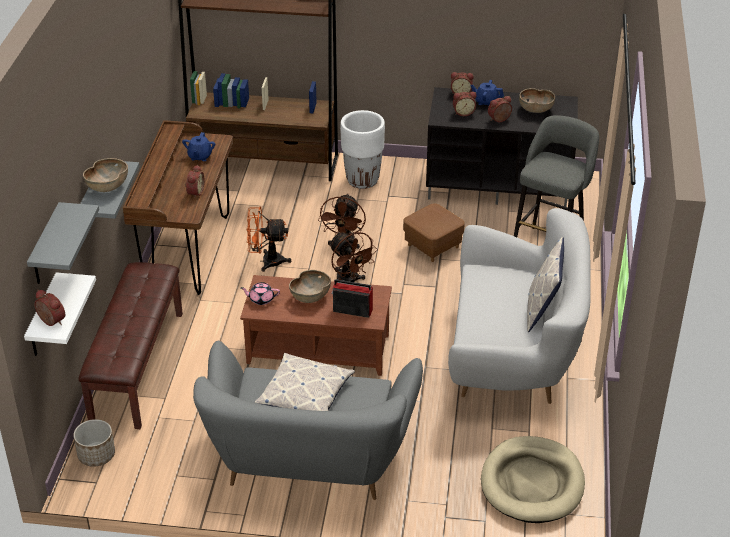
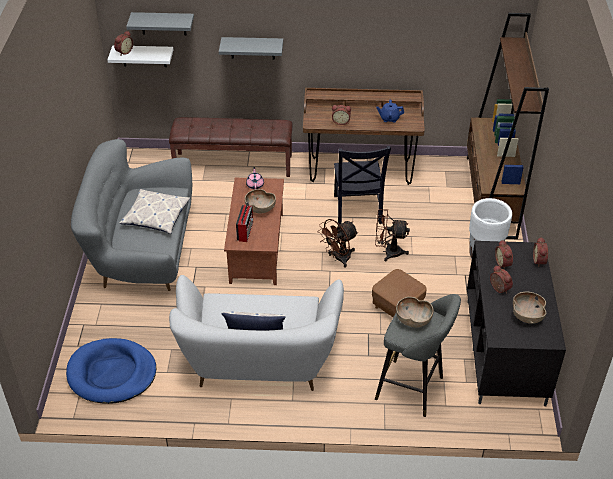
camera: 85 degrees right, 5 degrees up
planter [73,419,115,467] -> none
brown bowl [83,158,128,192] -> brown bowl moved to [396,297,433,327]
orange fan [246,206,291,272] -> black chair [334,146,391,226]
blue teapot [471,80,504,106] -> none
beige dog bed [481,436,585,523] -> blue dog bed [66,338,156,404]

